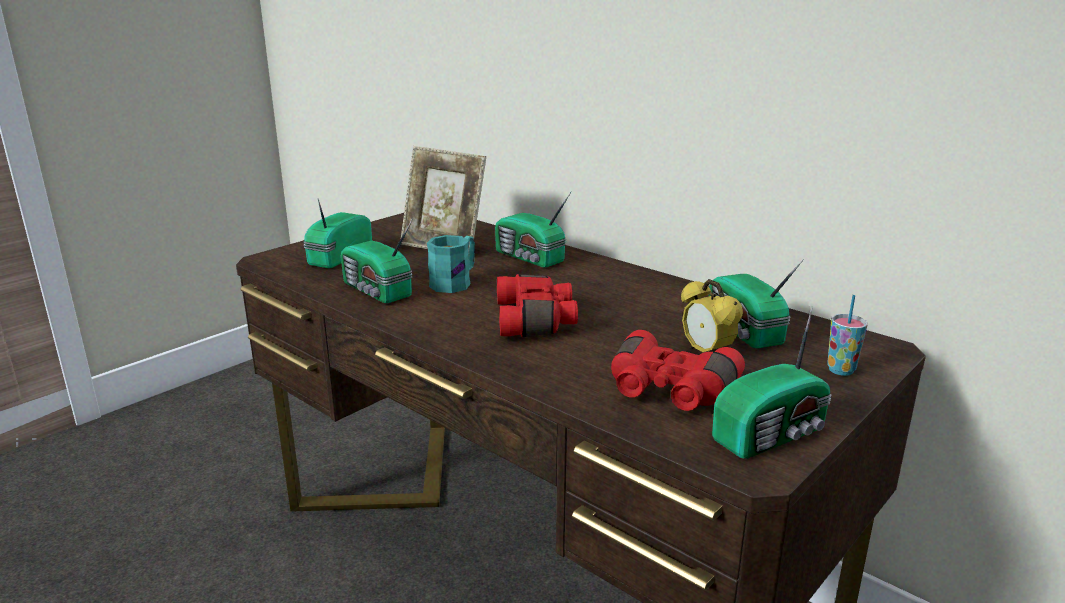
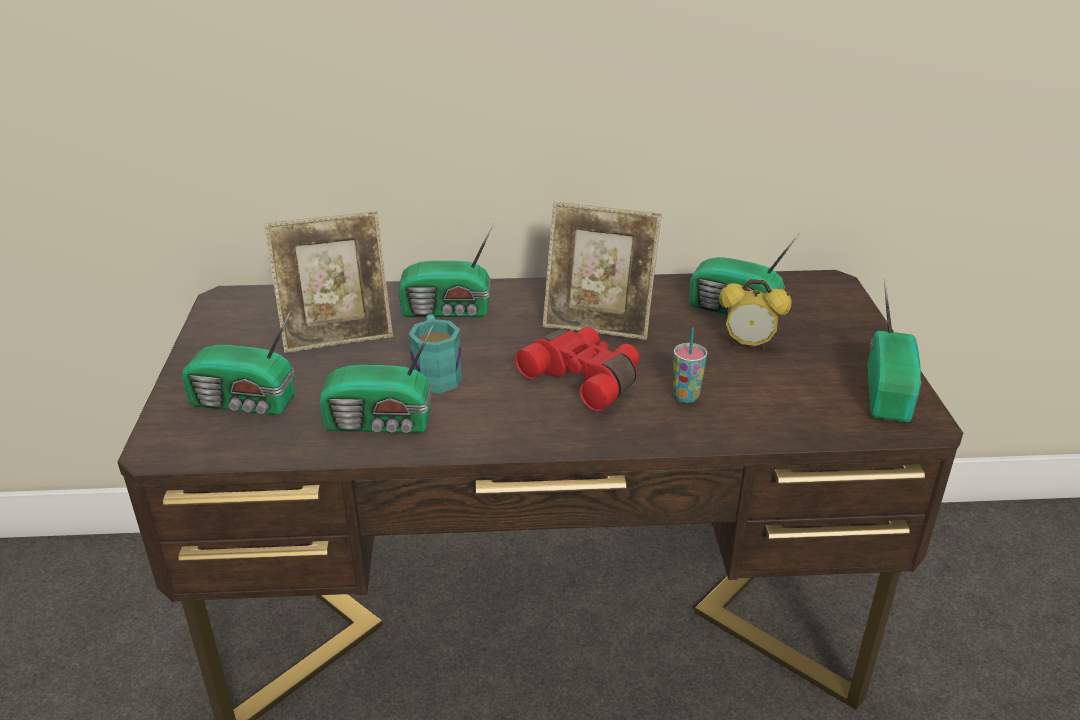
camera: 45 degrees left, 10 degrees up
radio [303,199,372,268] -> radio turned 60 degrees counterclockwise [182,310,295,415]
red binoculars [611,330,745,411] -> none
cup [827,295,868,376] -> cup moved to [673,328,707,403]
none -> picture frame [543,202,662,340]

